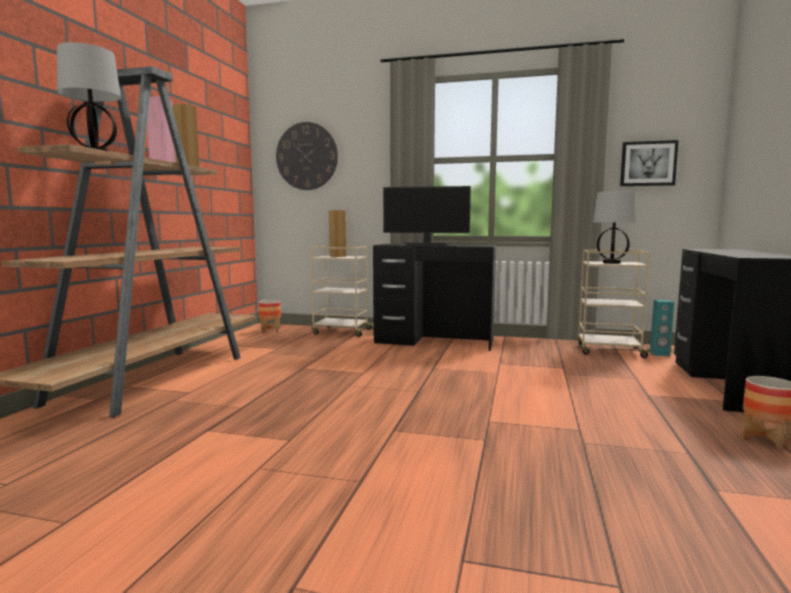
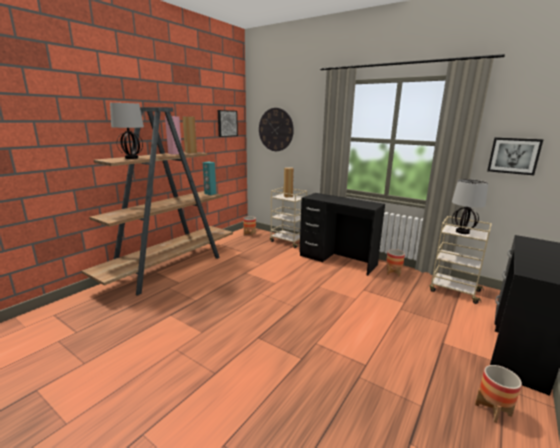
camera: 20 degrees right, 10 degrees up
monitor [383,186,471,245] -> none
turquoise speaker [650,300,674,356] -> turquoise speaker moved to [203,162,217,195]
none -> picture [218,110,238,137]
none -> planter [386,249,405,277]

